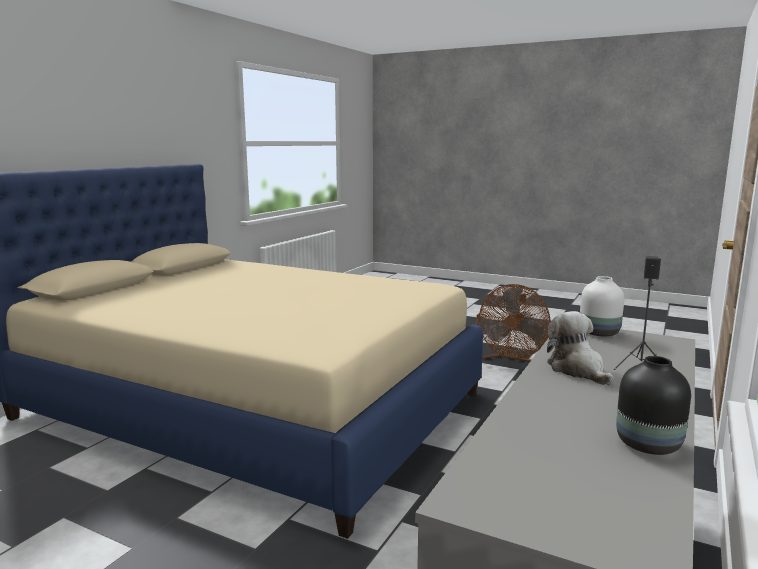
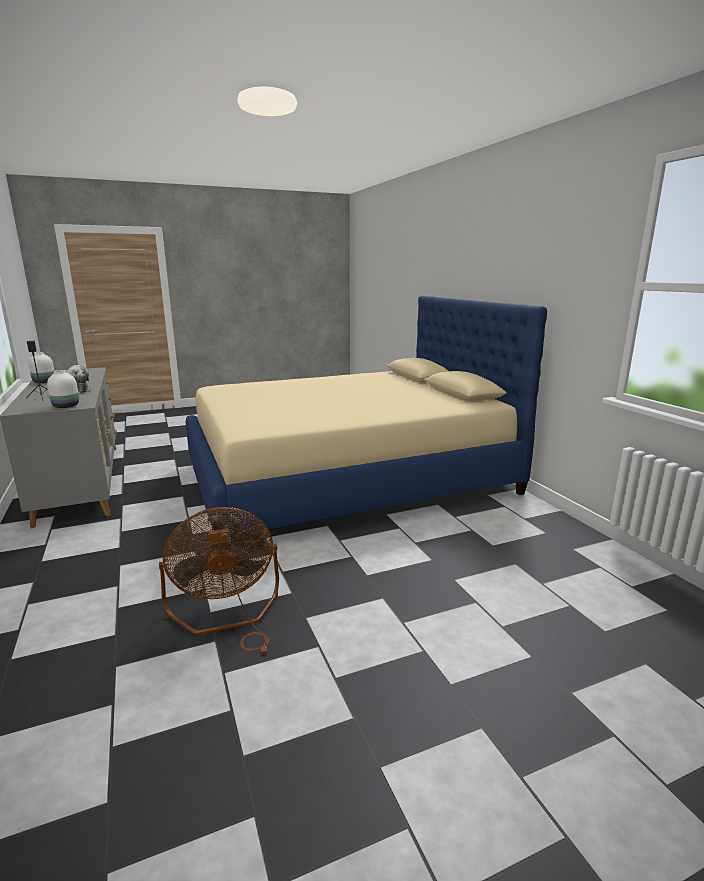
camera: 130 degrees right, 5 degrees up
black vase [616,356,691,455] -> white vase [28,352,54,383]

